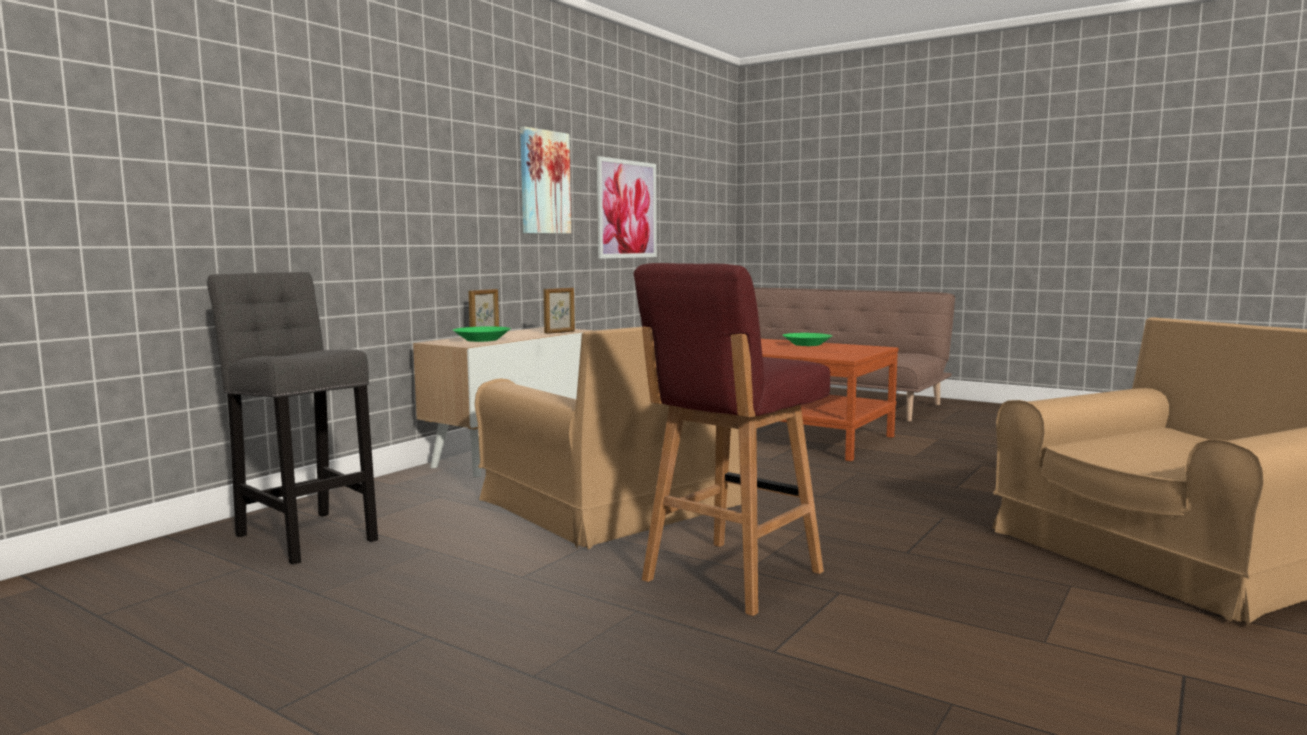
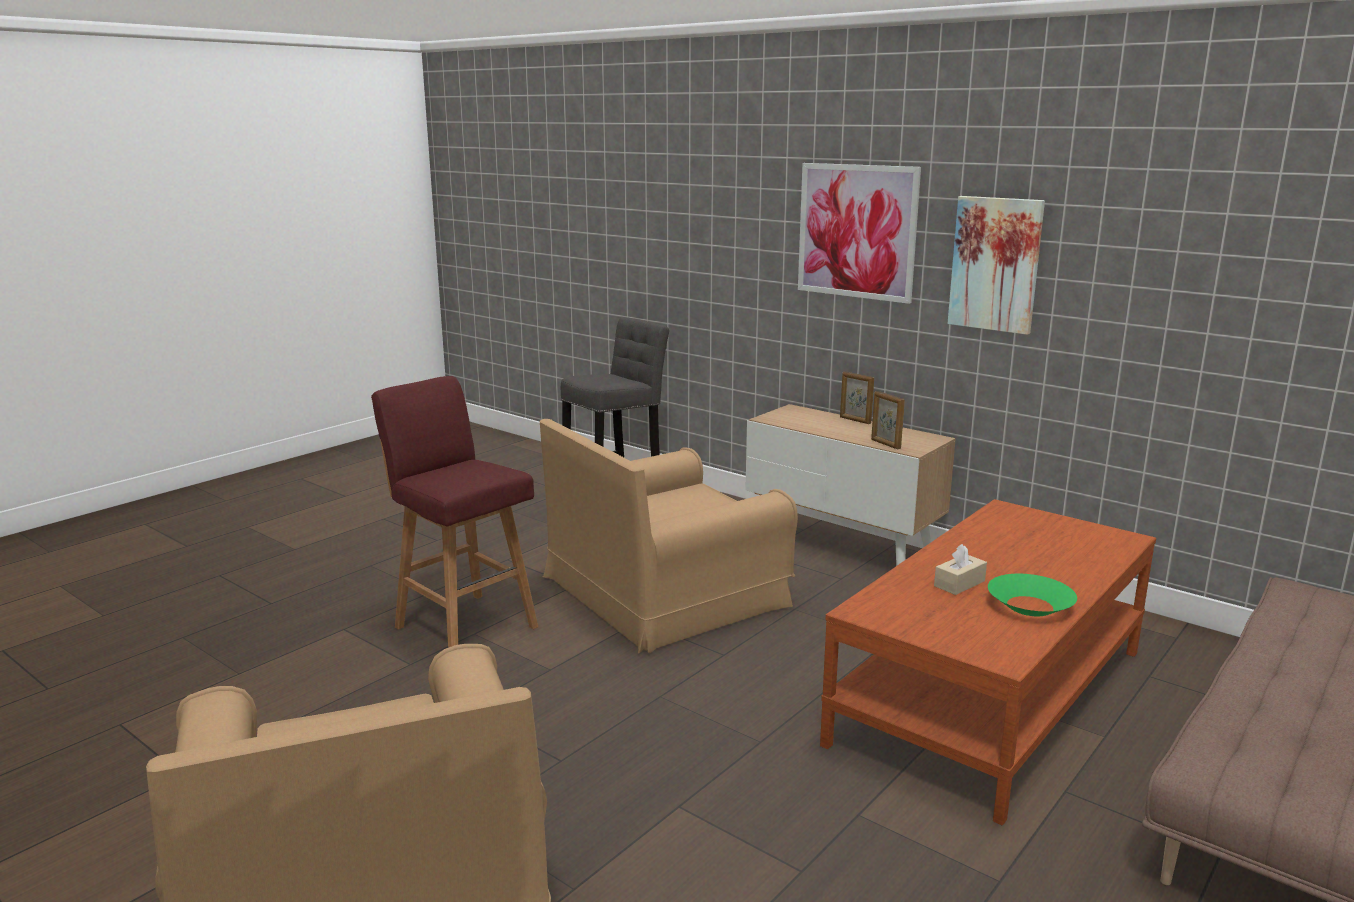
camera: 95 degrees right, 10 degrees up
green bowl [453,326,511,342] -> none
picture [597,156,657,259] -> picture moved to [798,163,921,304]
none -> beige tissue box [934,544,987,595]

